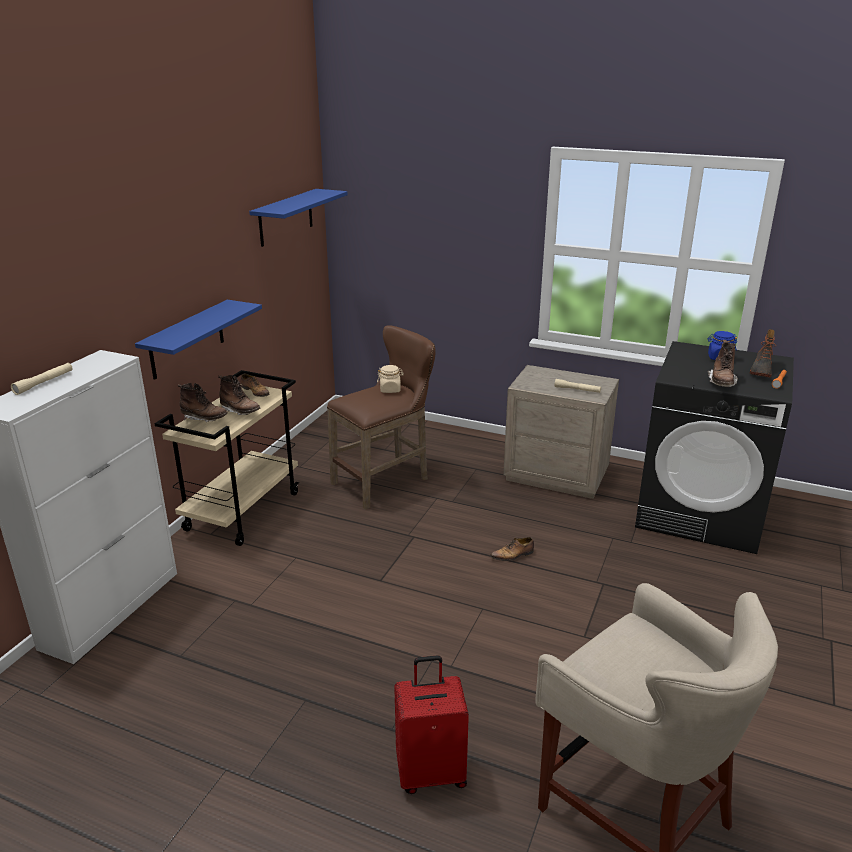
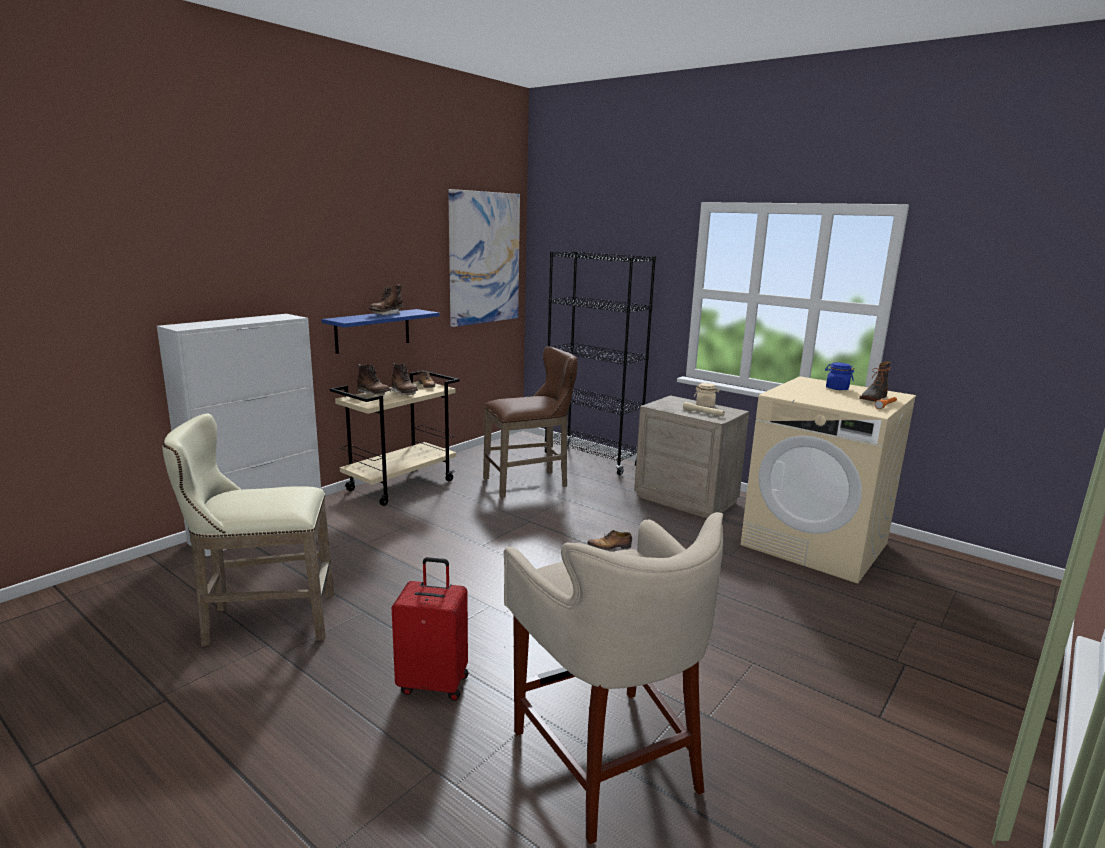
camera: 15 degrees right, 10 degrees down
beige flashlight [11,363,73,395] -> none
blue shelf [249,189,348,247] -> picture [448,189,520,327]
beige jar [377,365,404,393] -> beige jar moved to [694,383,719,407]
black washing machine [635,341,794,554] -> beige washing machine [741,376,916,584]
brown boot [707,340,738,387] -> brown boot moved to [369,284,403,315]
none -> beige stool [162,413,334,647]
none -> black bookcase [544,251,656,475]

